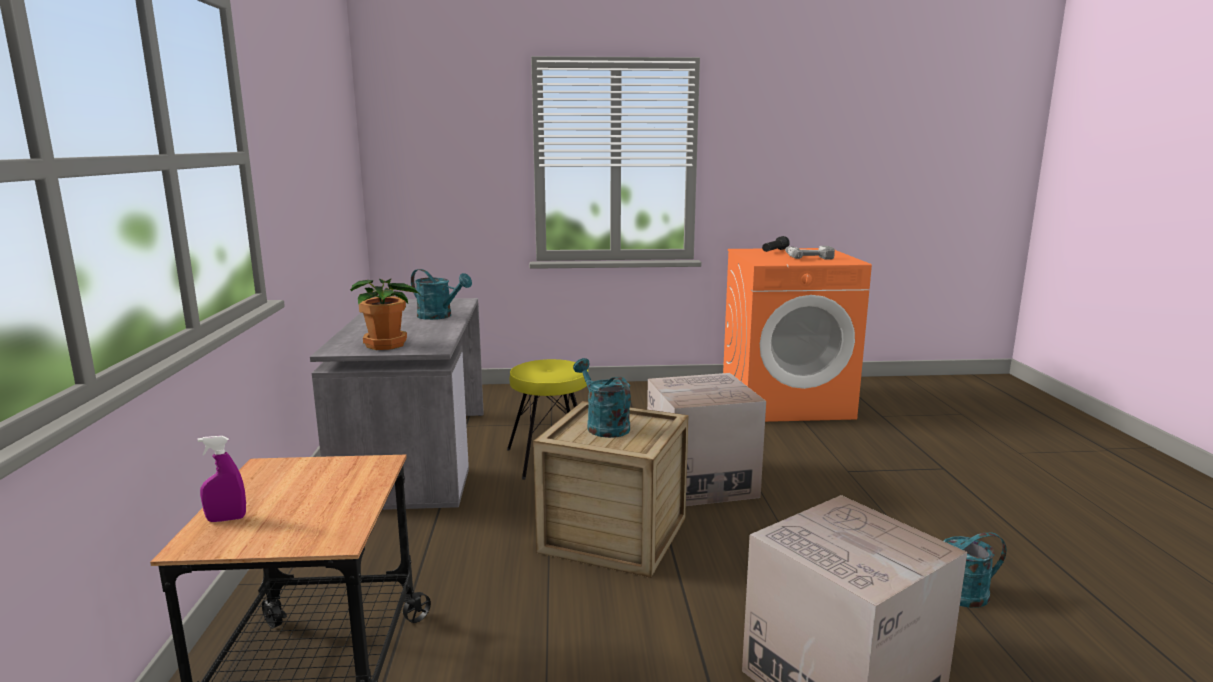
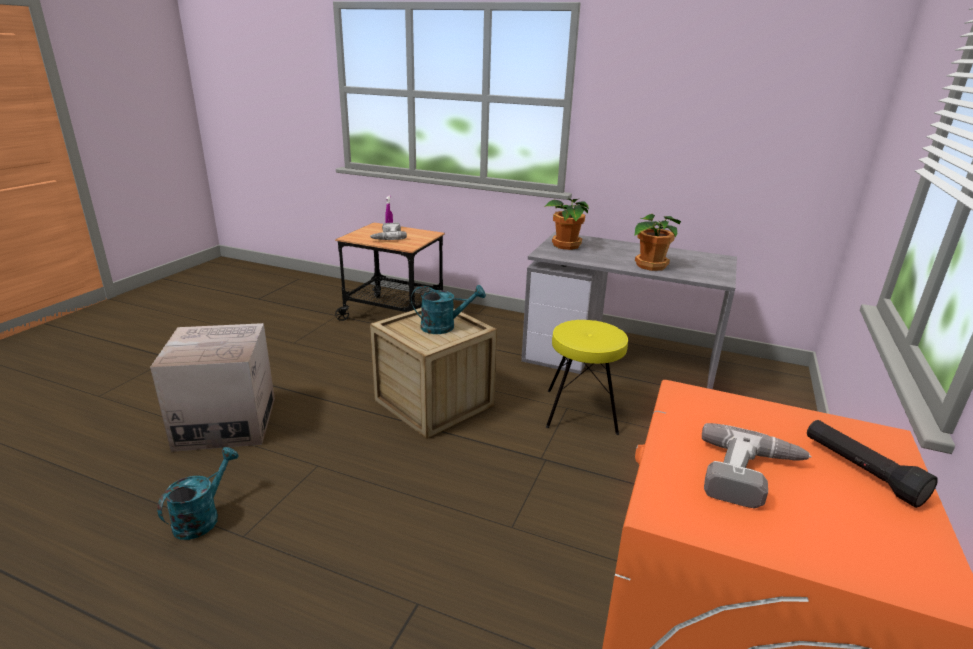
camera: 115 degrees right, 10 degrees up
turquoise watering can [411,269,472,320] -> potted plant [635,214,681,271]
cardboard box [647,373,766,506] -> none
none -> power drill [370,222,407,240]

